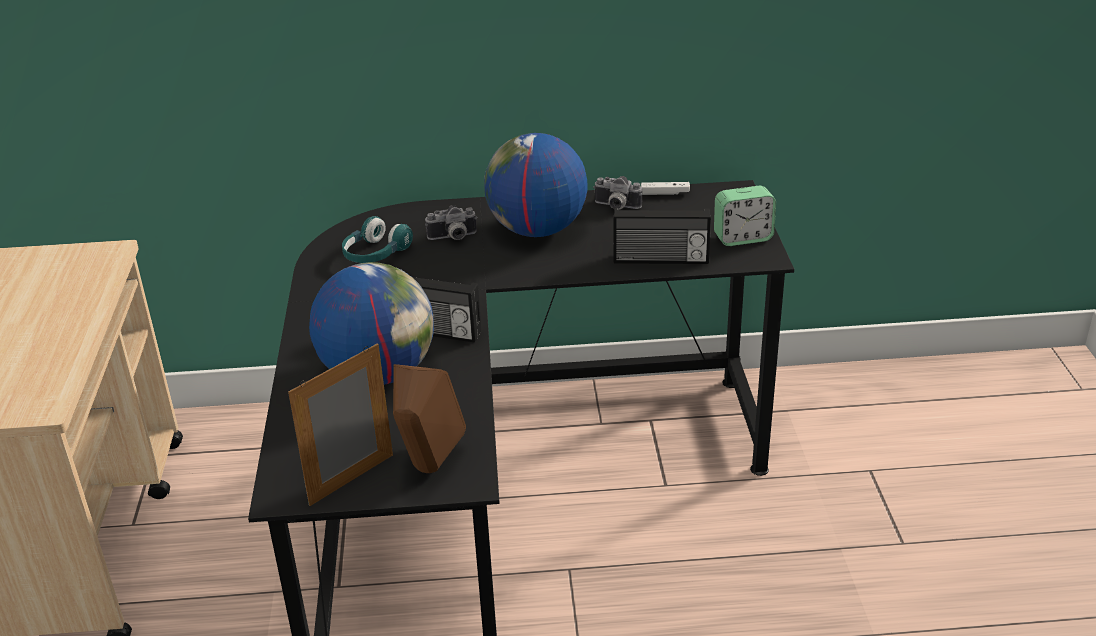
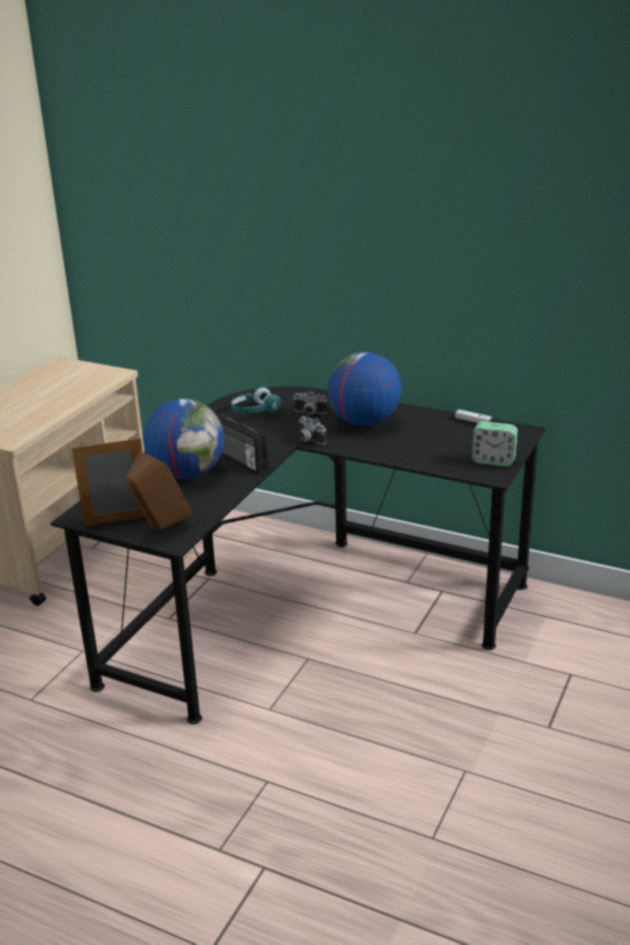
camera: 30 degrees right, 5 degrees down
camera [593,176,642,210] -> camera moved to [299,416,326,445]
radio [613,208,711,264] -> none

